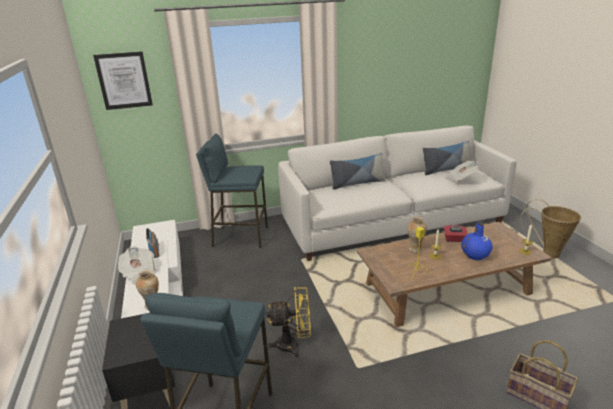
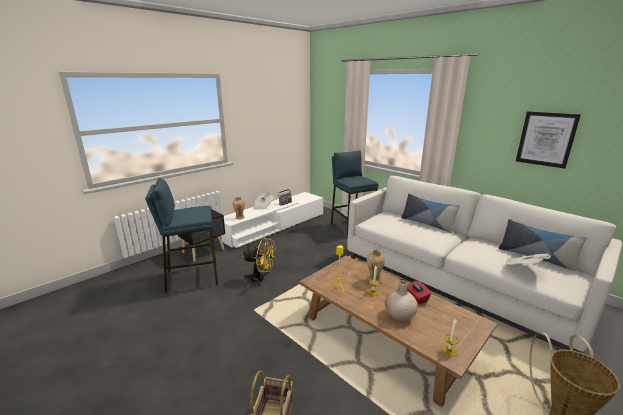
camera: 60 degrees right, 5 degrees down
picture [93,51,153,110] -> picture moved to [516,111,581,169]
yellow fan [266,287,311,357] -> yellow fan turned 45 degrees counterclockwise [242,238,276,286]
blue vase [461,223,492,260] -> beige vase [385,280,418,321]

